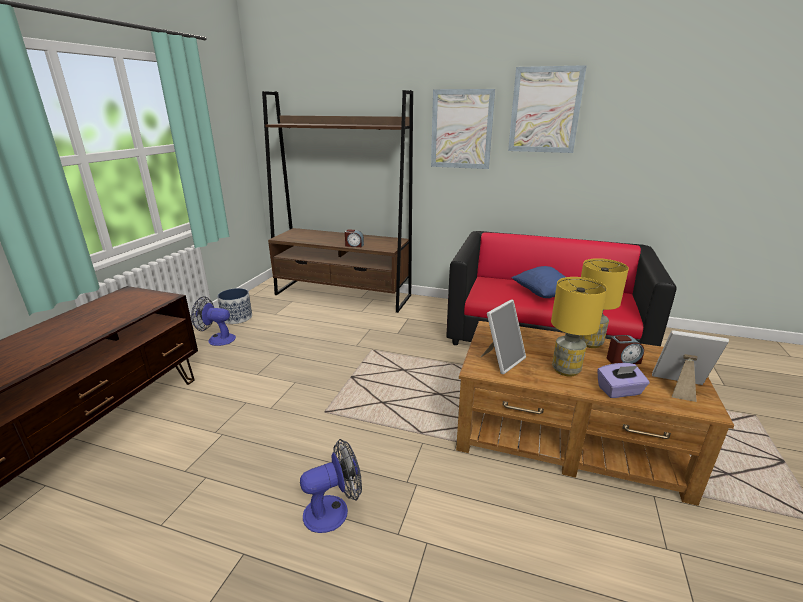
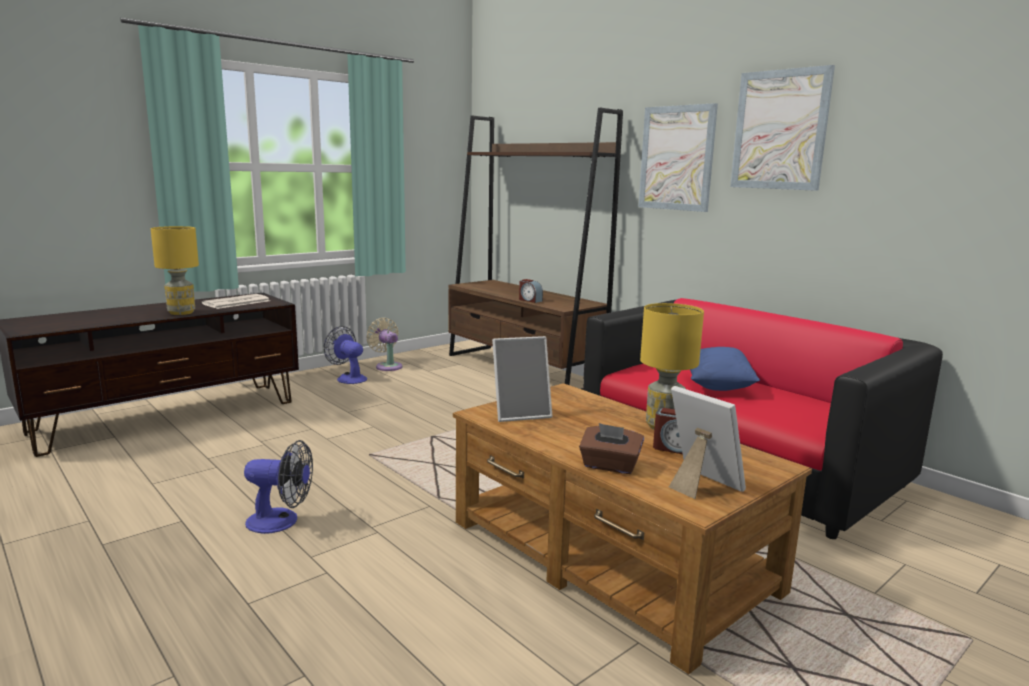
camera: 30 degrees right, 10 degrees down
planter [217,288,252,324] -> beige fan [366,318,403,371]
yellow table lamp [551,277,607,377] -> yellow table lamp moved to [151,226,199,315]
purple tissue box [597,363,650,398] -> brown tissue box [579,423,644,474]
none -> newspaper [202,294,270,309]

